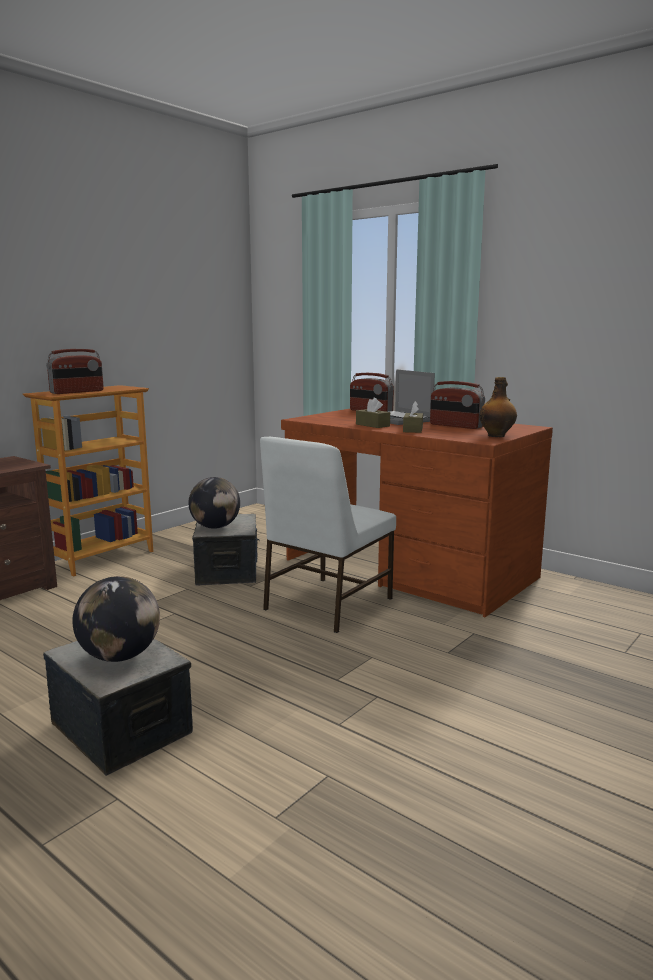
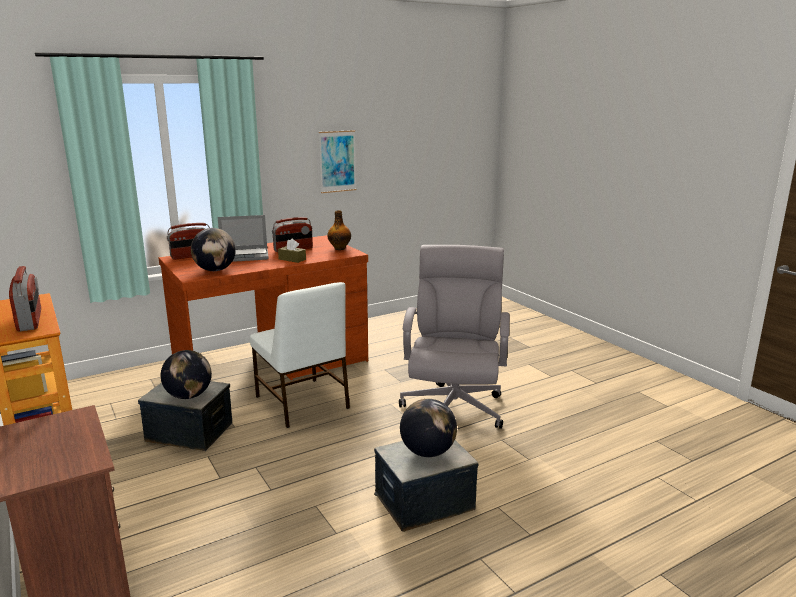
camera: 70 degrees left, 5 degrees up
brown tissue box [356,398,390,428] -> none
none -> globe [191,228,236,271]
none -> picture [319,130,356,193]
none -> grey office chair [399,245,510,429]

